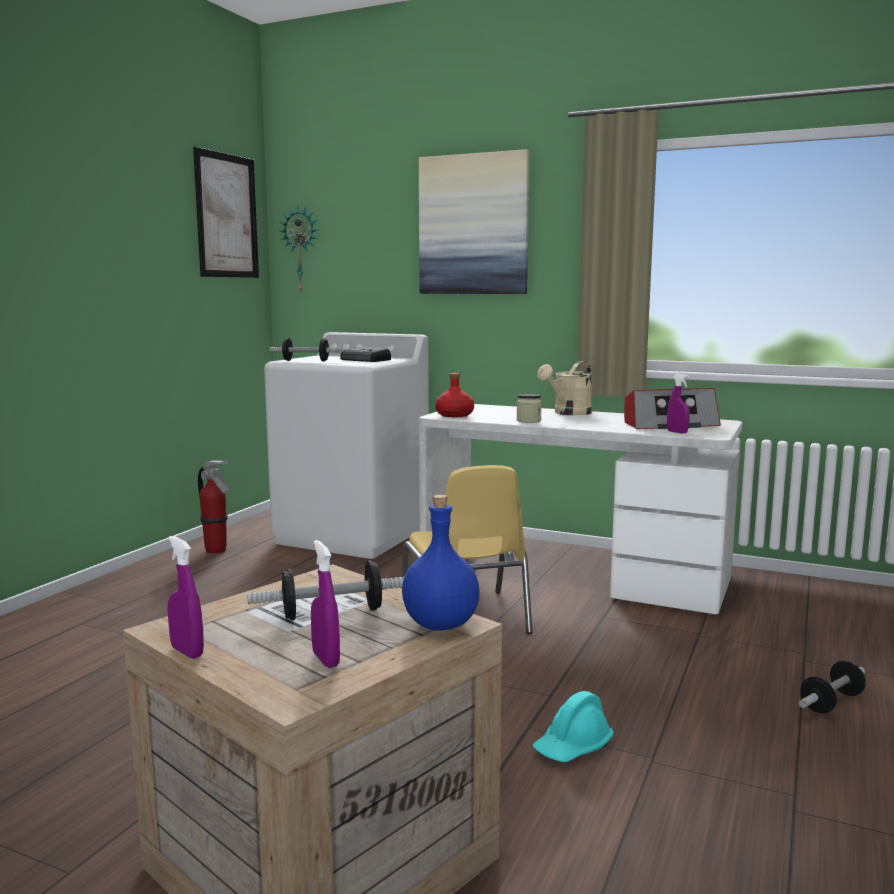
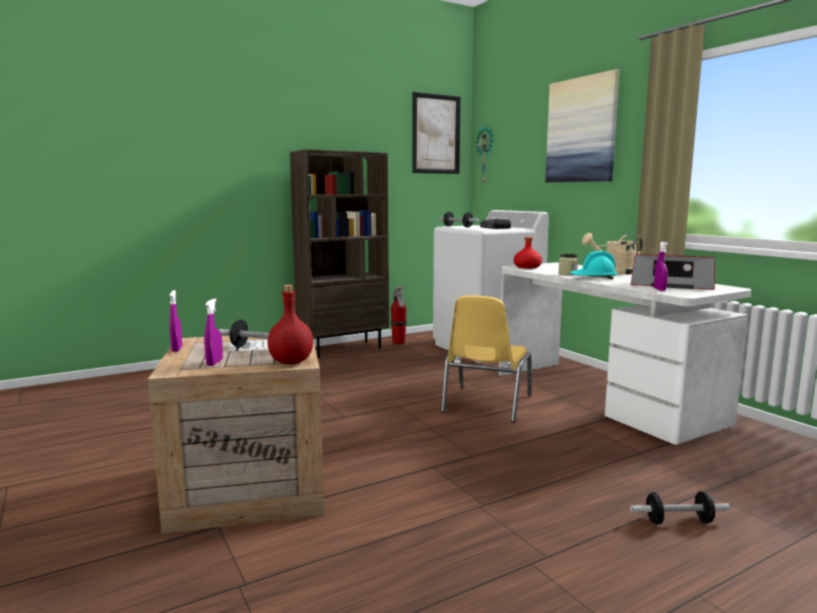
camera: 35 degrees right, 0 degrees up
blue bottle [402,495,480,631] -> red bottle [267,285,313,364]
turquoise hard hat [533,691,614,762] -> turquoise hard hat moved to [570,251,618,279]
none -> brown bookcase [290,149,389,358]

